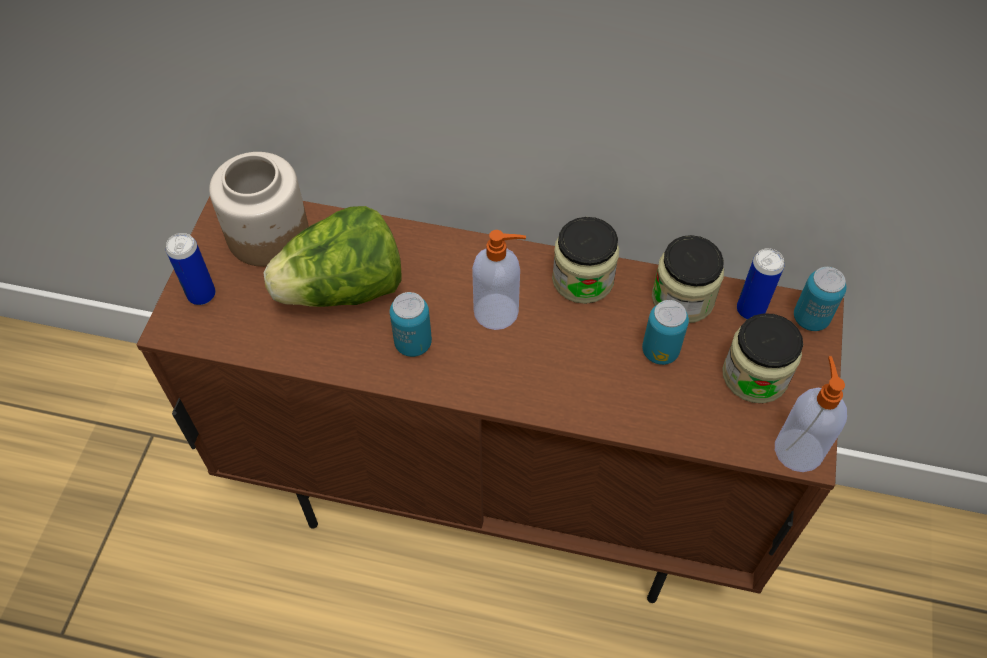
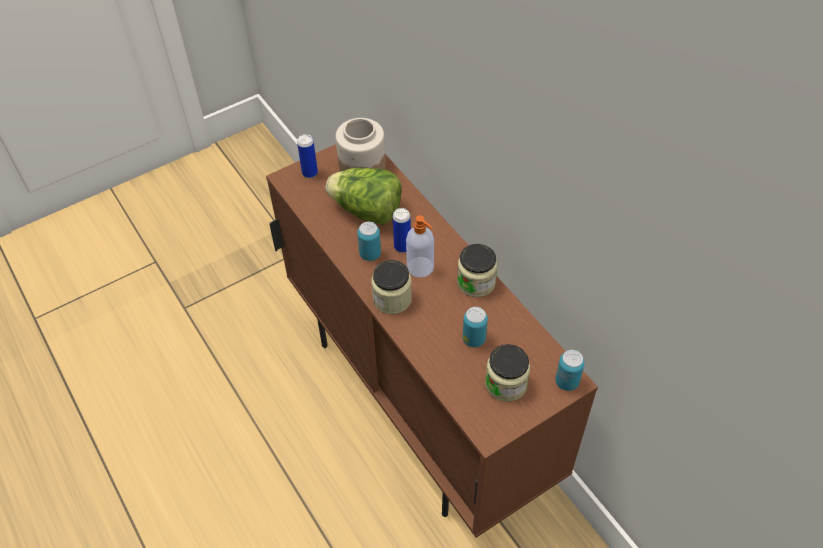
camera: 45 degrees right, 5 degrees down
jar [652,235,724,323] -> jar moved to [371,260,412,314]
can [737,248,785,319] -> can moved to [393,208,411,253]
soap dispenser [775,356,847,472] -> none

